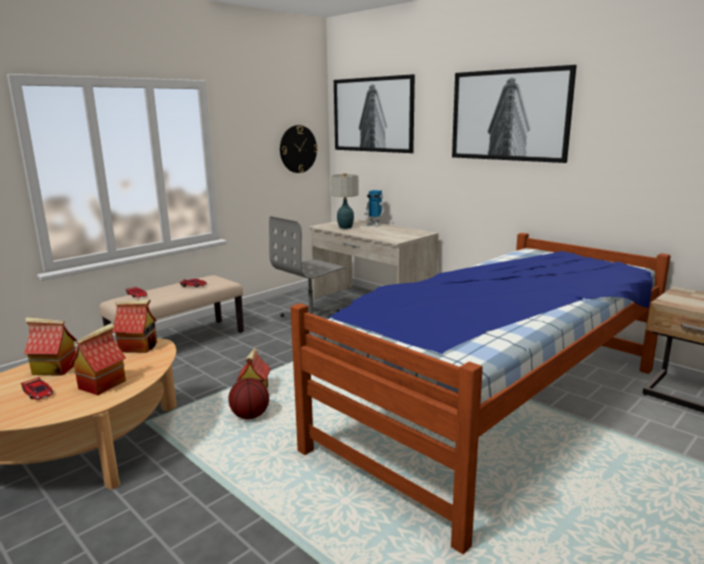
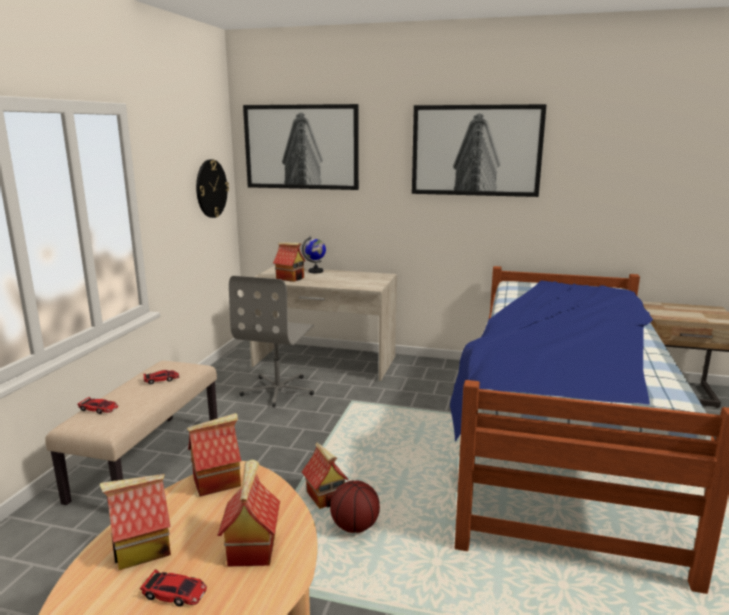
camera: 30 degrees left, 0 degrees up
table lamp [331,173,359,229] -> toy house [273,243,305,282]
toy robot [364,190,385,227] -> globe [302,236,326,273]

